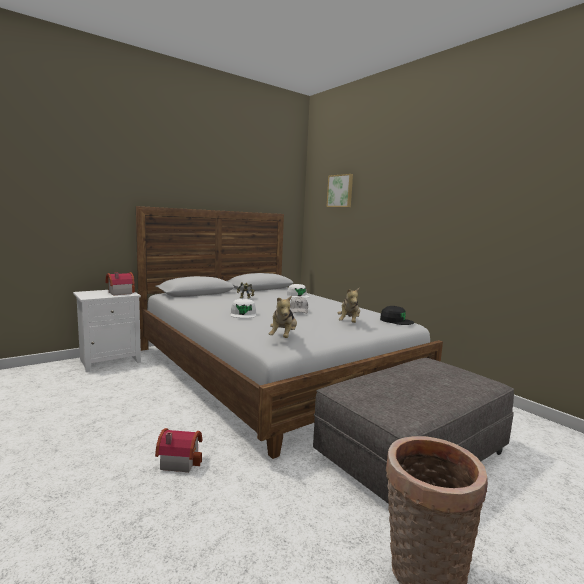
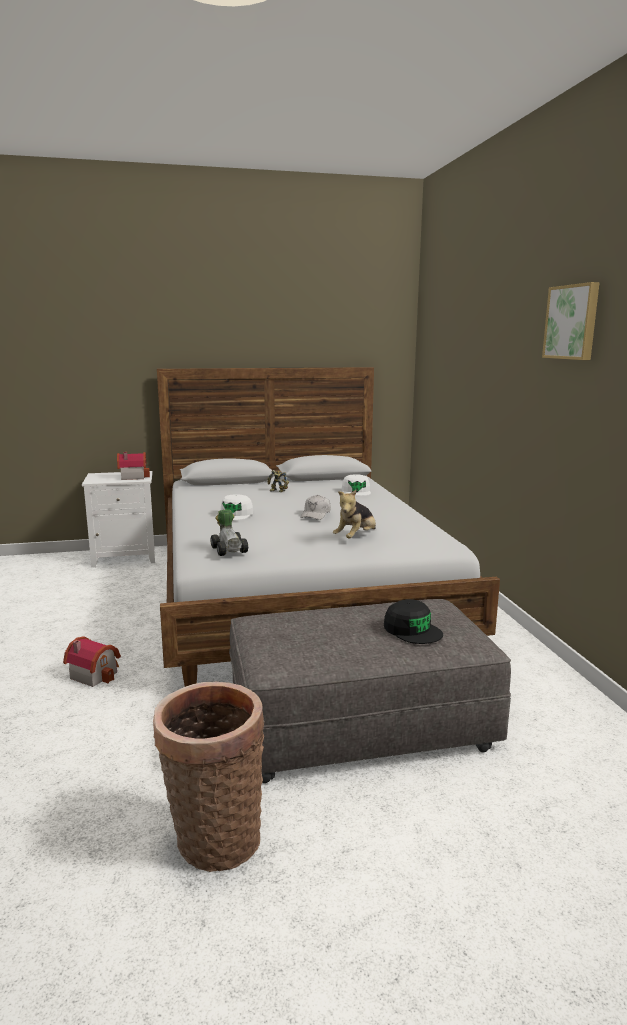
camera: 25 degrees right, 5 degrees up
plush toy [269,296,297,338] -> toy car [210,509,248,556]
picture [327,174,353,207] -> picture moved to [542,282,600,360]
black cap [380,306,414,325] -> black cap moved to [384,599,443,644]

